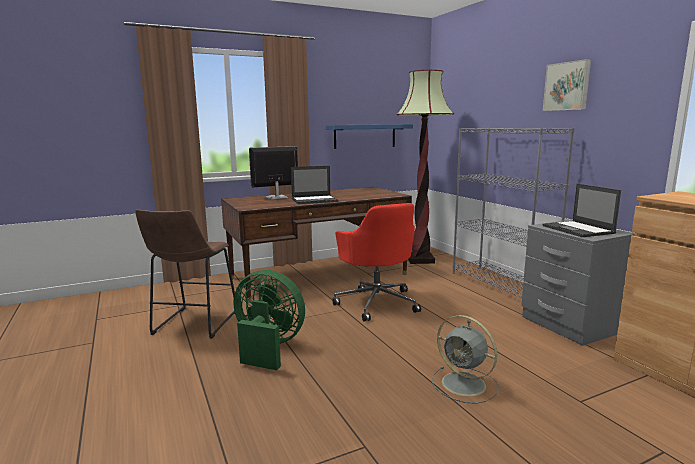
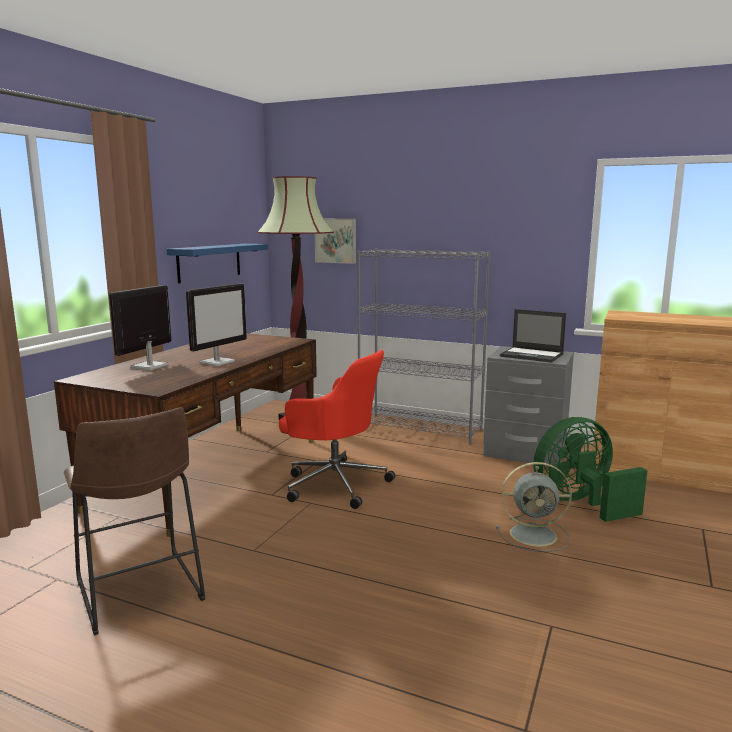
camera: 40 degrees left, 0 degrees up
green fan [234,270,305,370] -> green fan moved to [534,417,648,522]
laptop [291,166,338,204] -> monitor [186,283,247,366]
picture [543,59,591,111] -> picture moved to [315,219,356,264]

